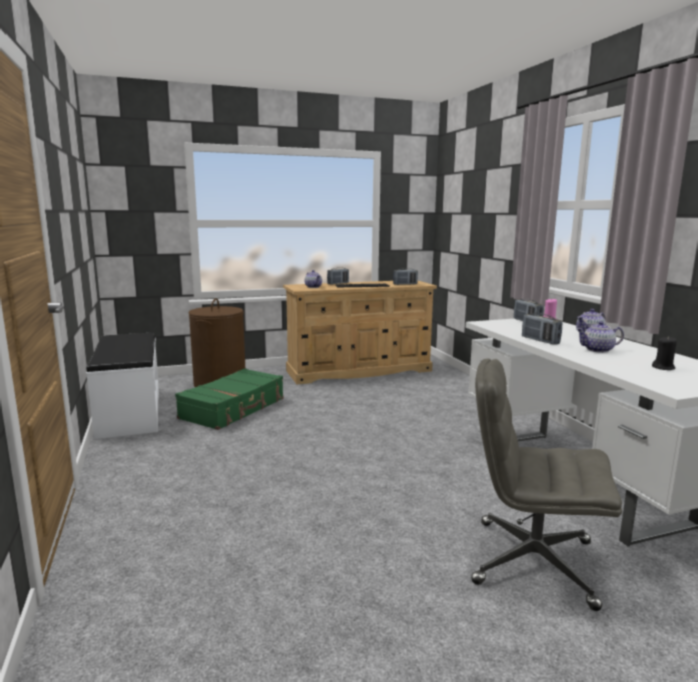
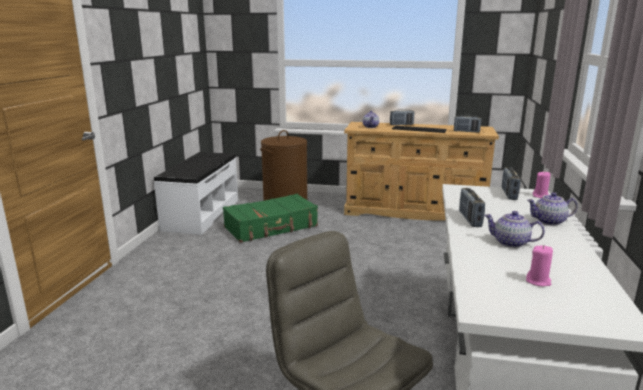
camera: 30 degrees right, 5 degrees up
black candle [652,336,677,370] -> pink candle [526,245,553,286]

